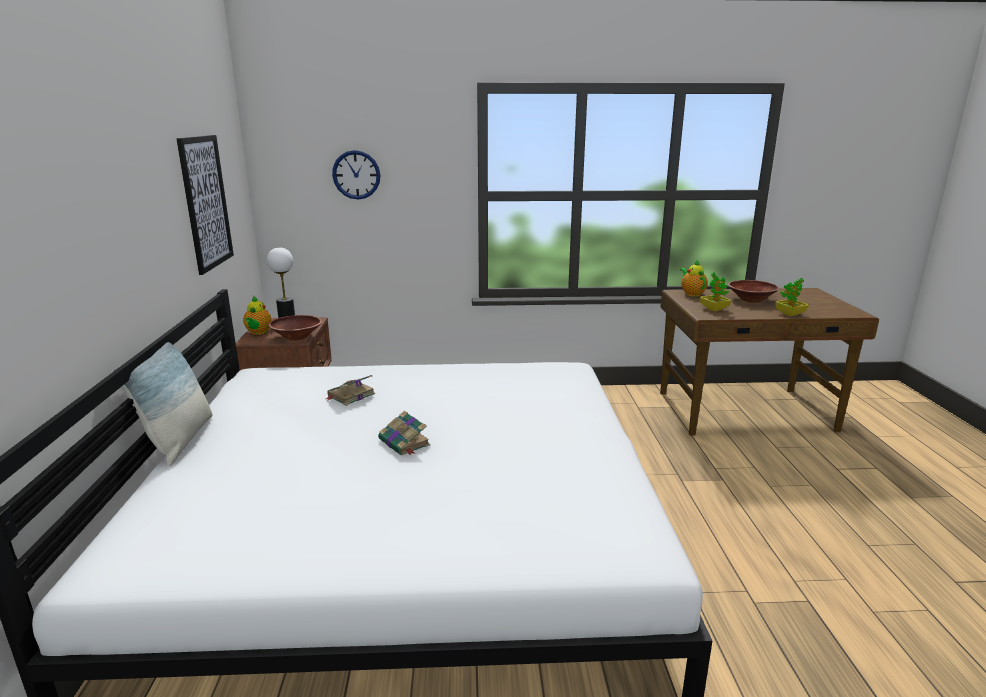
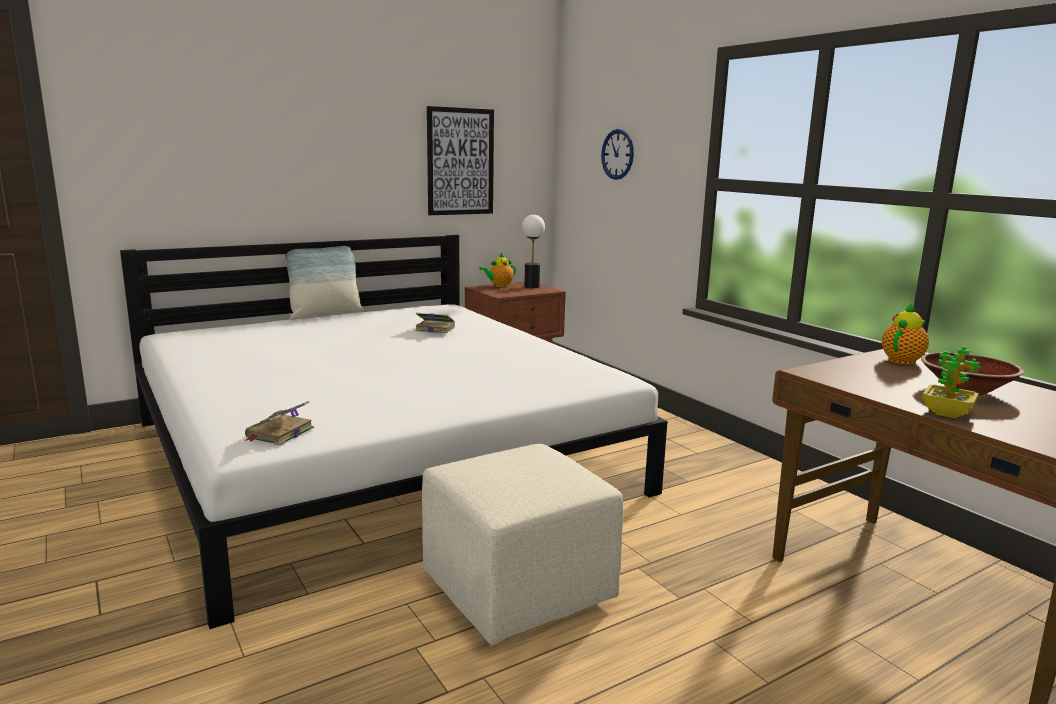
camera: 60 degrees right, 5 degrees down
brown bowl [268,315,322,341] -> none
book [378,411,430,456] -> book moved to [244,401,314,446]
potted plant [700,272,731,311] -> none
none -> beige ottoman [422,444,624,645]

